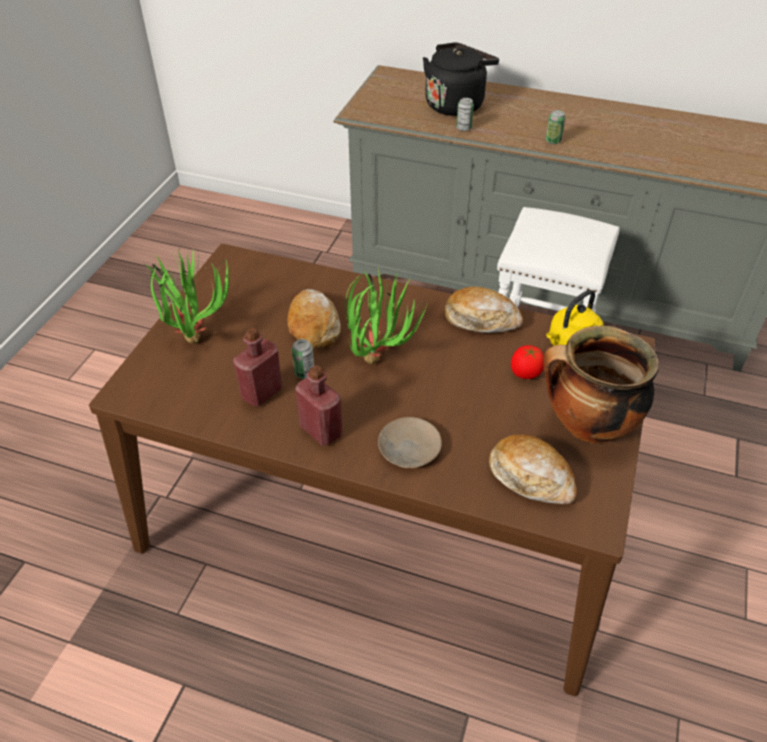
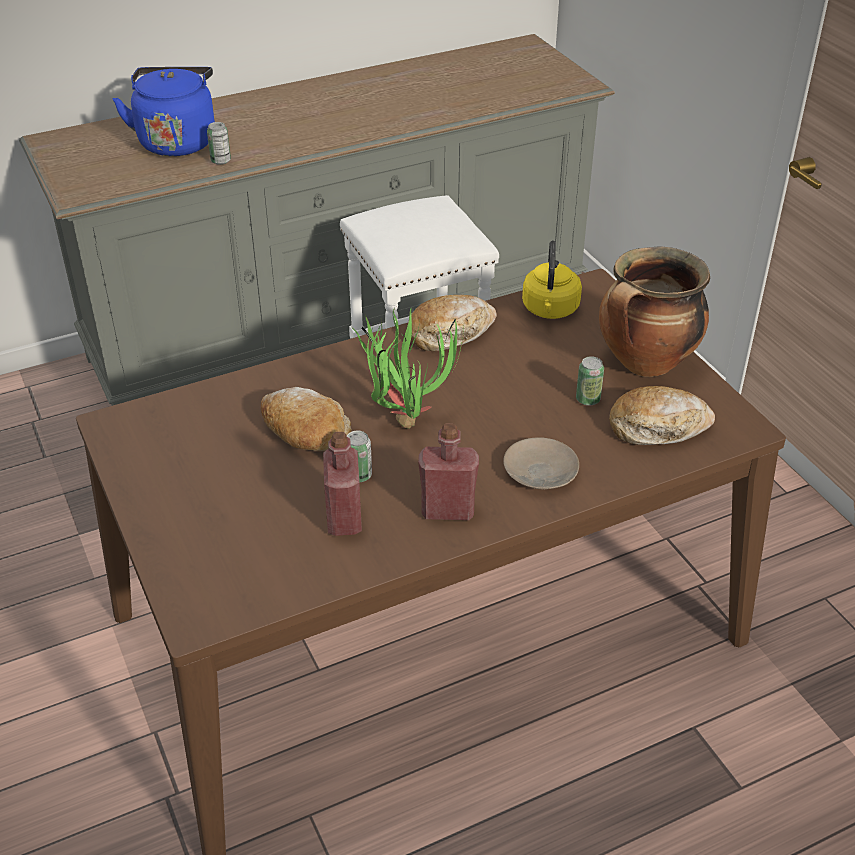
camera: 45 degrees left, 5 degrees down
potted plant [145,249,230,344] -> none
black kettle [423,42,499,116] -> blue kettle [113,67,215,156]
tomato [511,345,544,379] -> none
can [546,110,566,144] -> can moved to [576,356,604,406]

